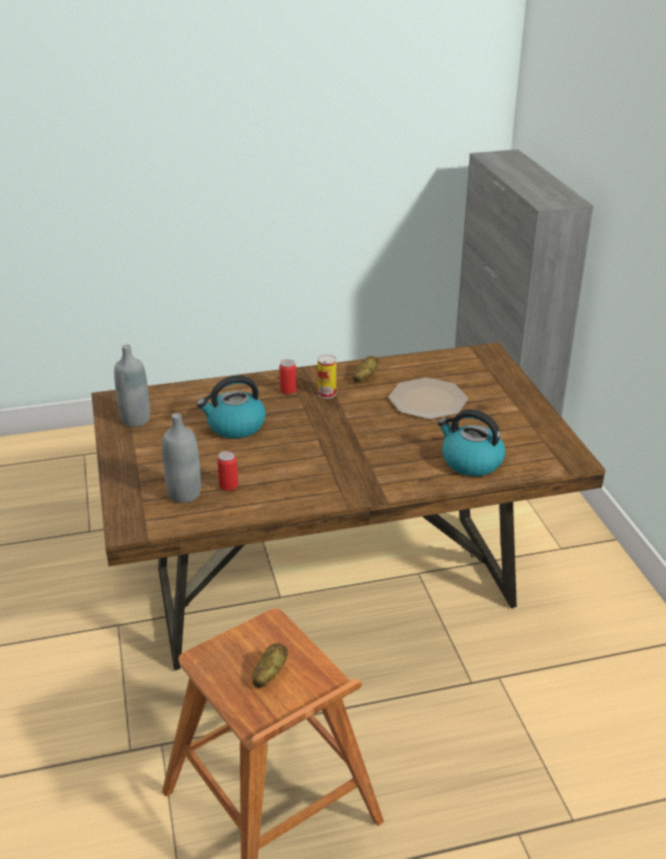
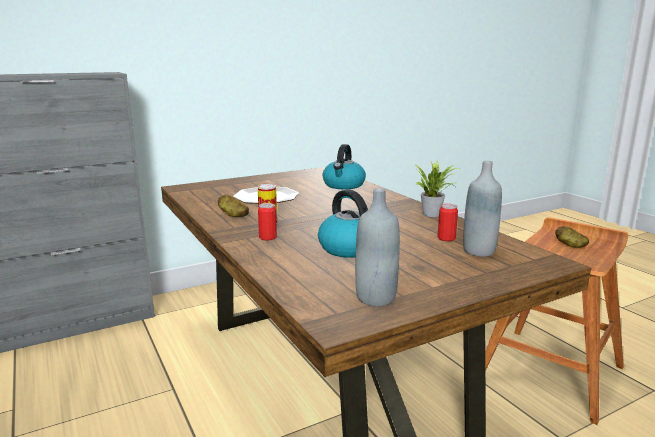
camera: 105 degrees left, 15 degrees down
none -> potted plant [414,161,462,217]

